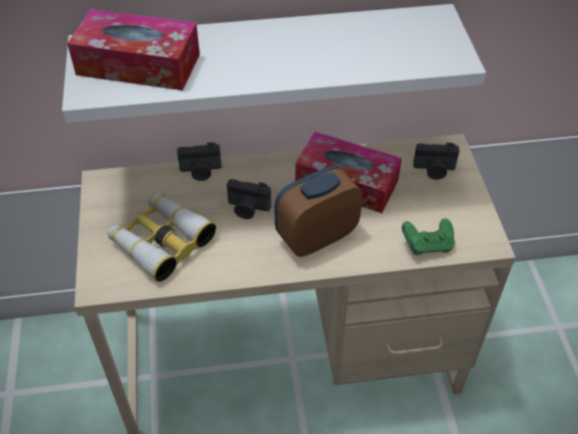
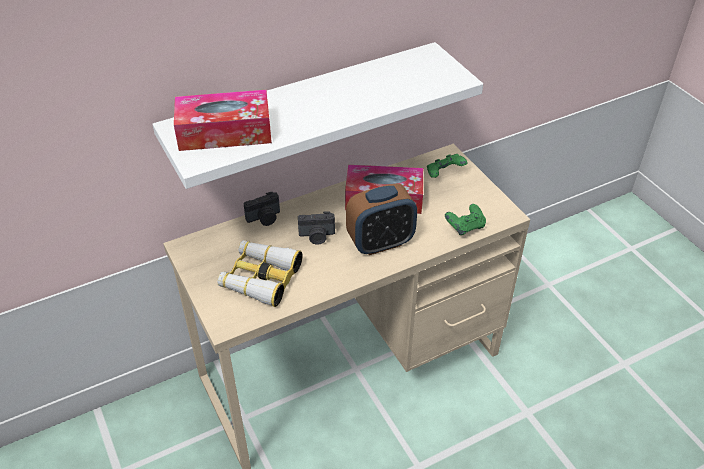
camera: 20 degrees left, 5 degrees down
alarm clock [274,165,362,257] -> alarm clock turned 150 degrees counterclockwise [346,183,417,255]
camera [413,142,459,180] -> green game controller [427,154,468,178]

